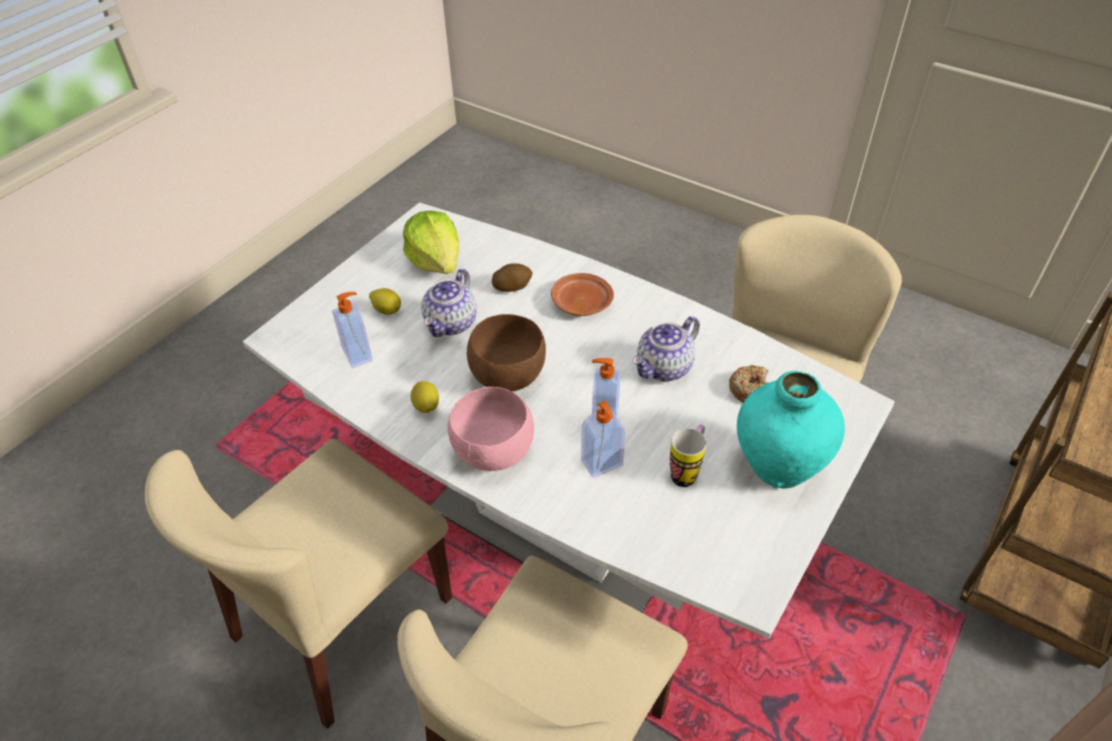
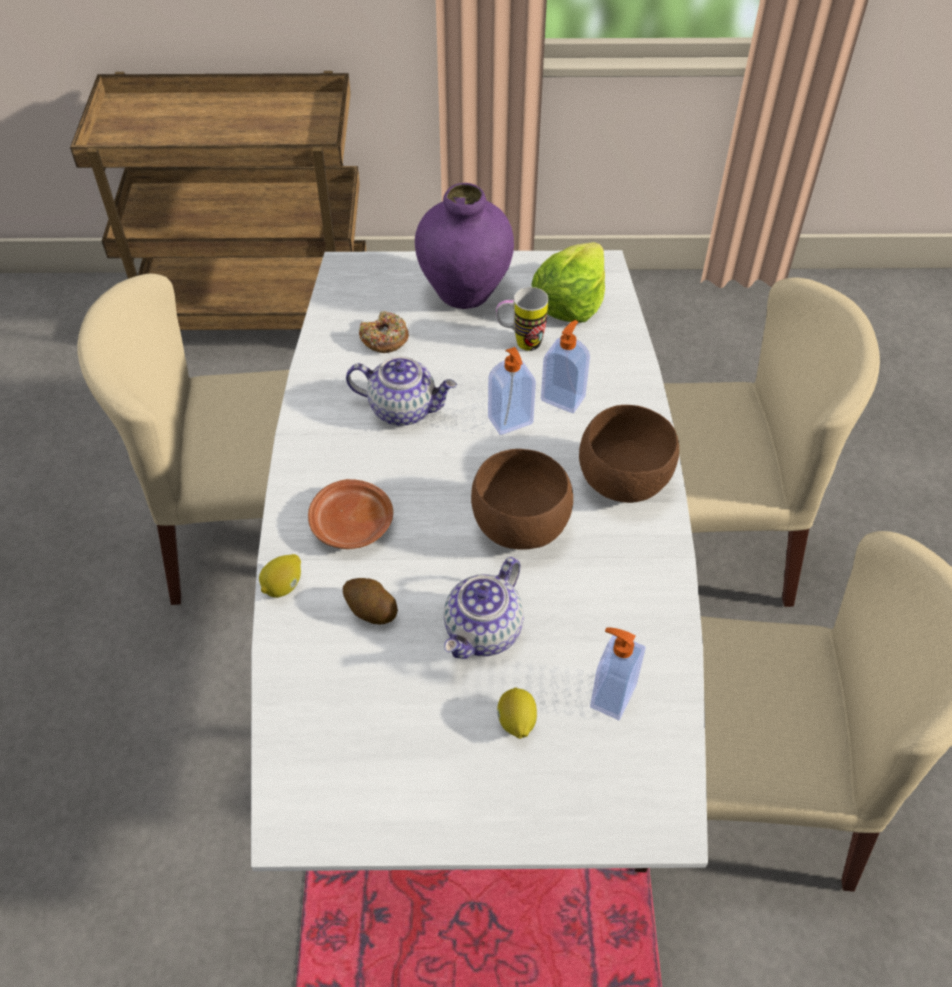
camera: 125 degrees left, 5 degrees up
lettuce [403,211,459,274] -> lettuce moved to [531,242,605,322]
lemon [410,381,439,413] -> lemon moved to [259,554,301,598]
teapot [421,268,477,337] -> teapot turned 135 degrees clockwise [444,557,524,659]
pink bowl [448,387,534,471] -> brown bowl [579,405,679,503]
turquoise vase [737,371,845,489] -> purple vase [415,183,514,309]

